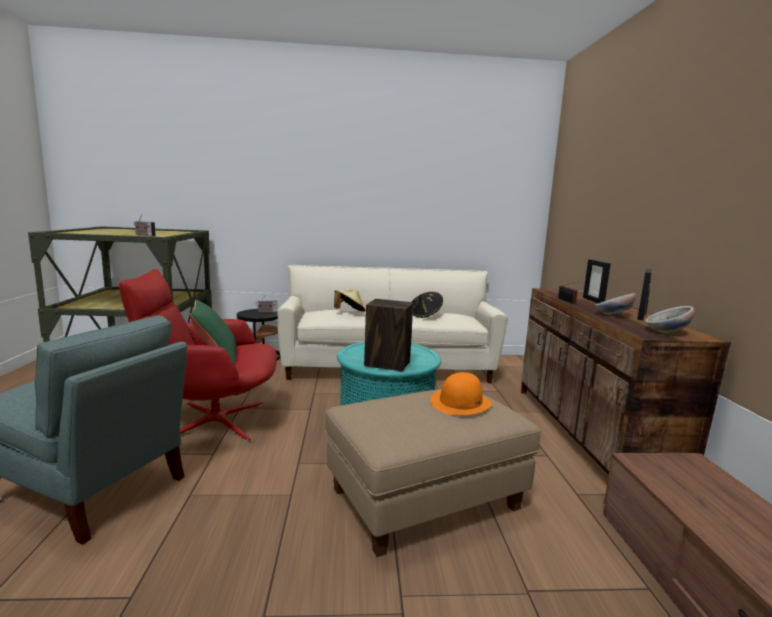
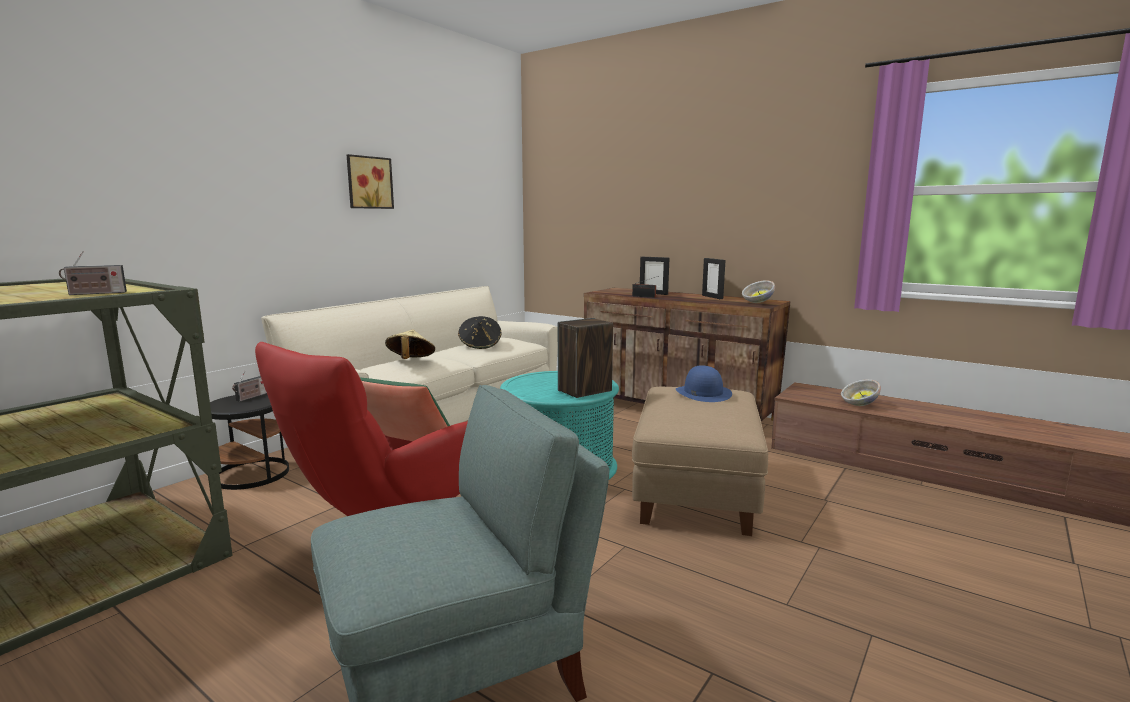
camera: 50 degrees left, 0 degrees up
orange hat [430,372,492,416] -> blue hat [675,365,732,402]
bowl [595,293,636,315] -> bowl moved to [841,379,881,406]
none -> picture [347,154,394,209]

